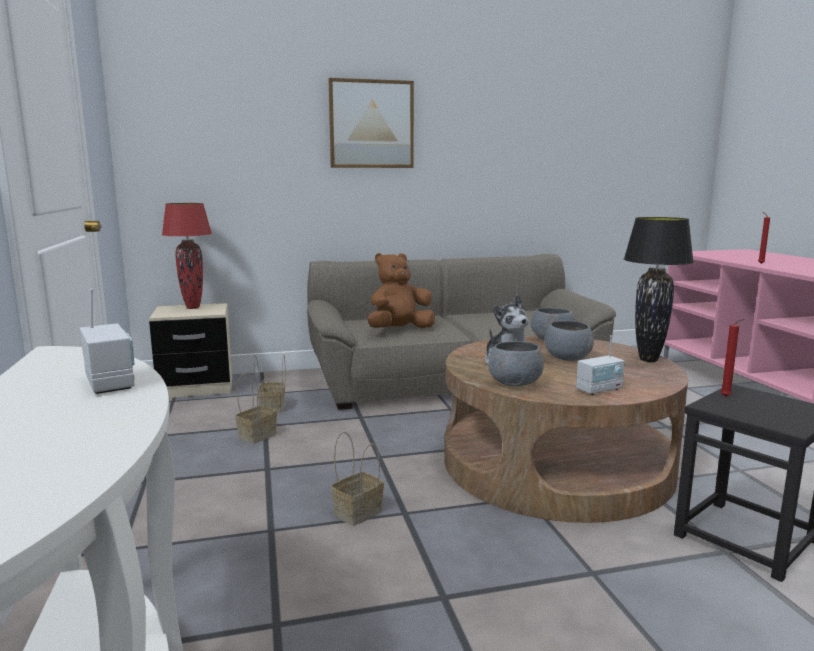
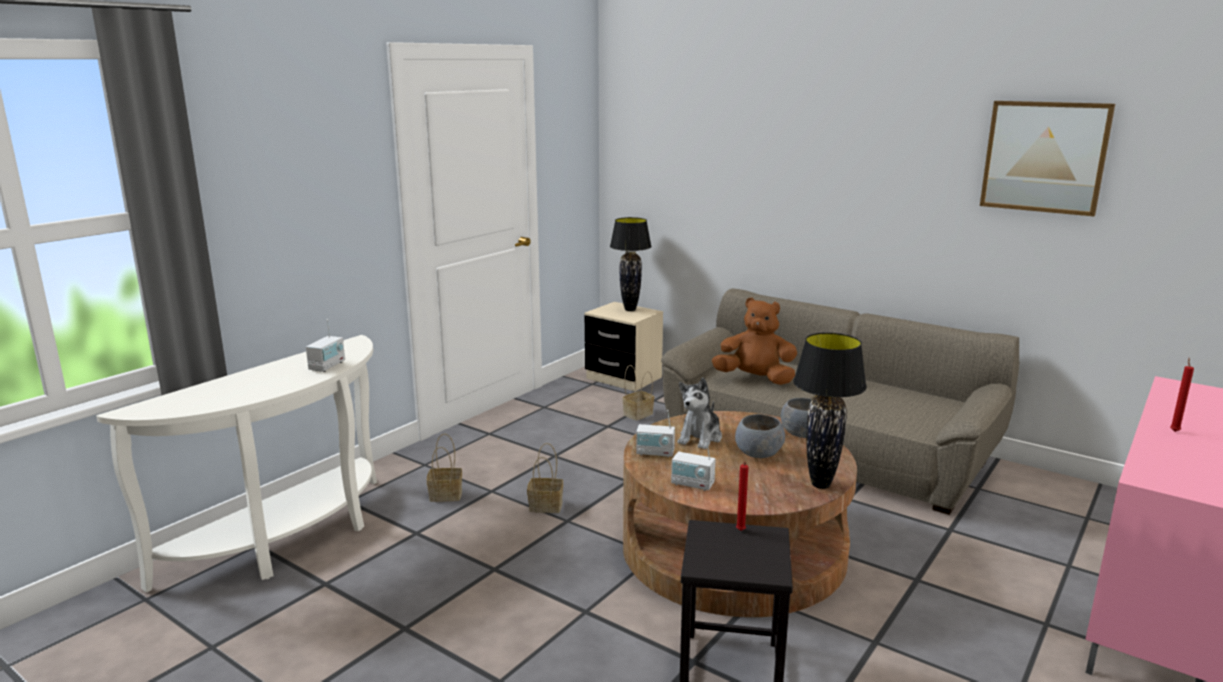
camera: 50 degrees right, 5 degrees up
red table lamp [162,203,212,309] -> black table lamp [610,217,652,311]
basket [235,374,277,444] -> basket moved to [427,434,462,502]
picture [328,78,414,168] -> picture moved to [980,101,1115,216]
grey bowl [488,341,544,386] -> radio [636,410,675,458]

